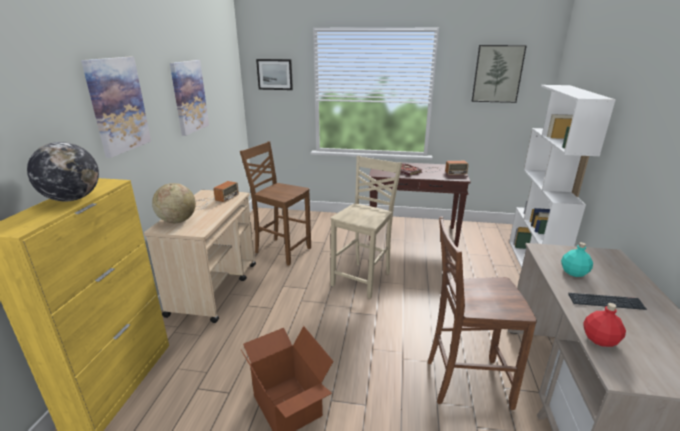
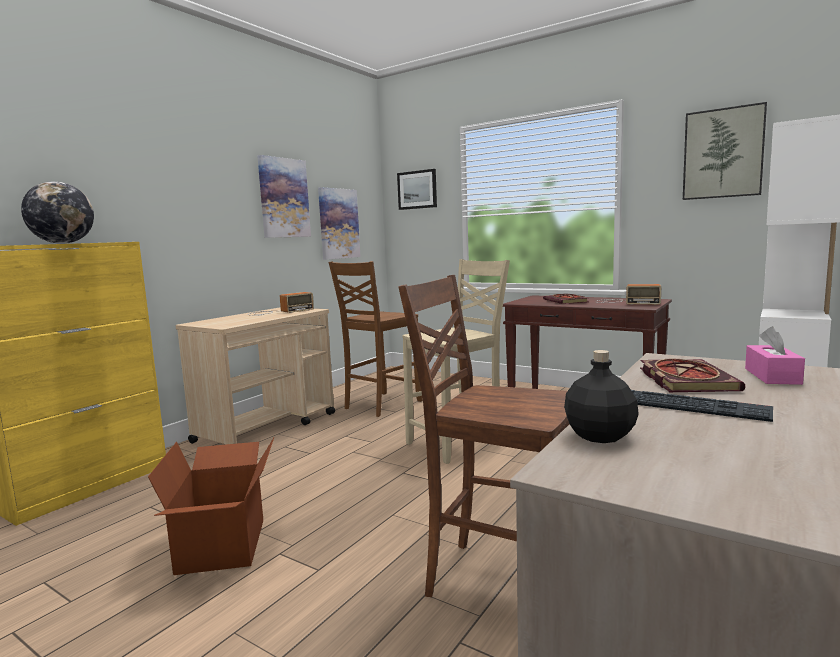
camera: 25 degrees right, 15 degrees down
picture [81,57,151,158] -> picture moved to [318,187,360,260]
globe [152,183,196,223] -> none
brown chair [240,141,311,266] -> brown chair turned 105 degrees counterclockwise [329,261,423,417]
turquoise bottle [561,242,593,277] -> book [640,359,745,392]
red bottle [583,303,626,347] -> black bottle [564,350,639,443]
none -> pink tissue box [745,326,805,385]

